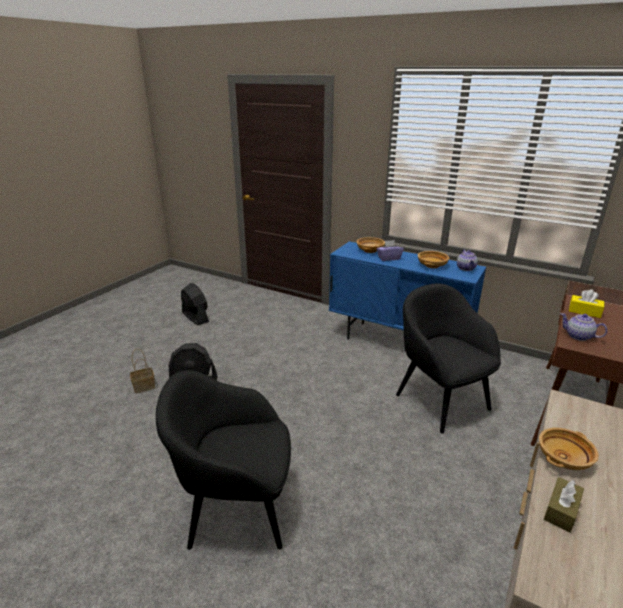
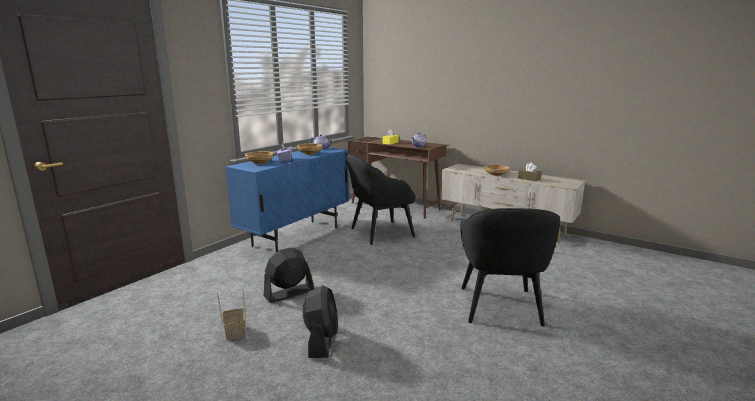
camera: 85 degrees left, 10 degrees down
basket [130,349,155,394] -> basket moved to [217,288,246,341]
black fan [181,283,209,325] -> black fan moved to [264,247,314,303]

